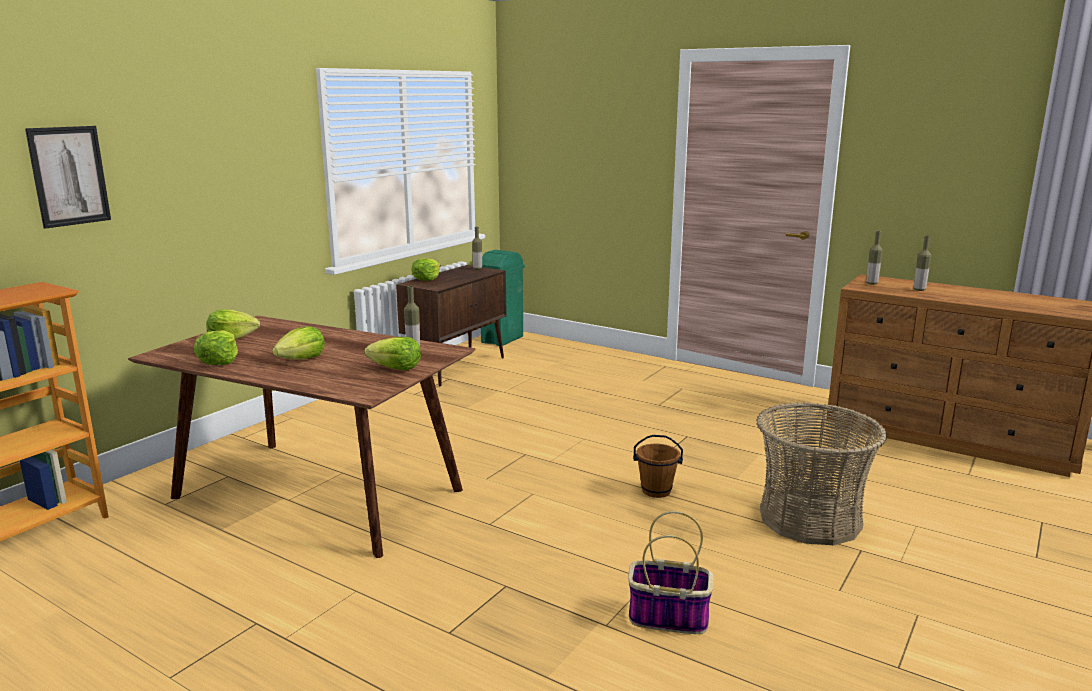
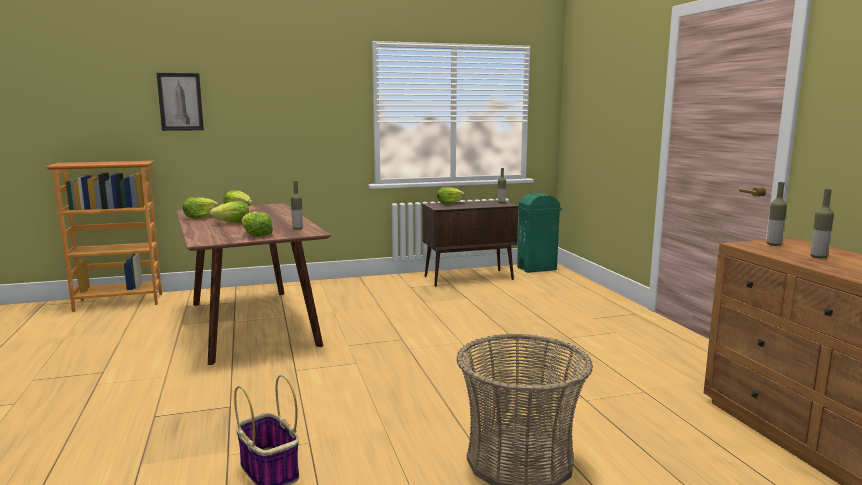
camera: 40 degrees right, 5 degrees down
brown bucket [633,435,683,498] -> none

